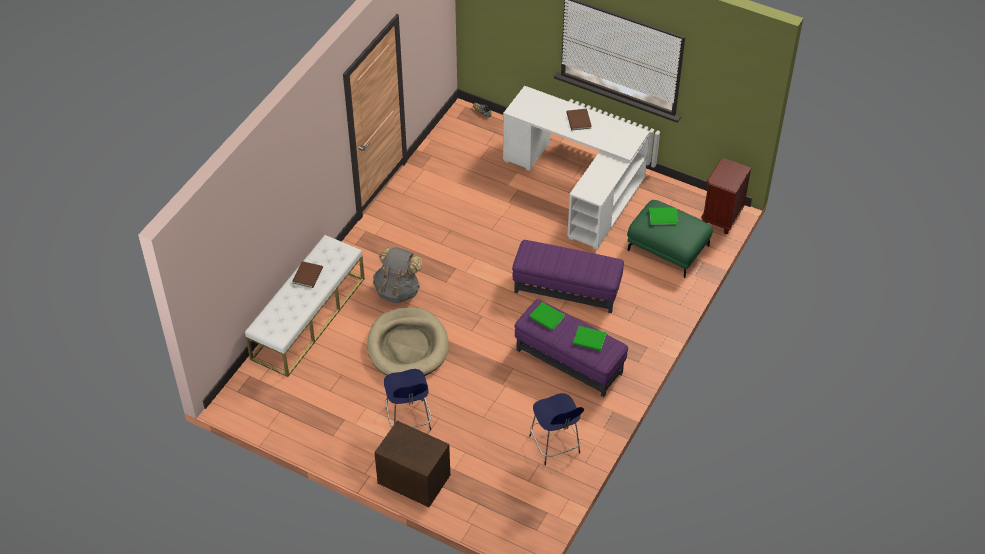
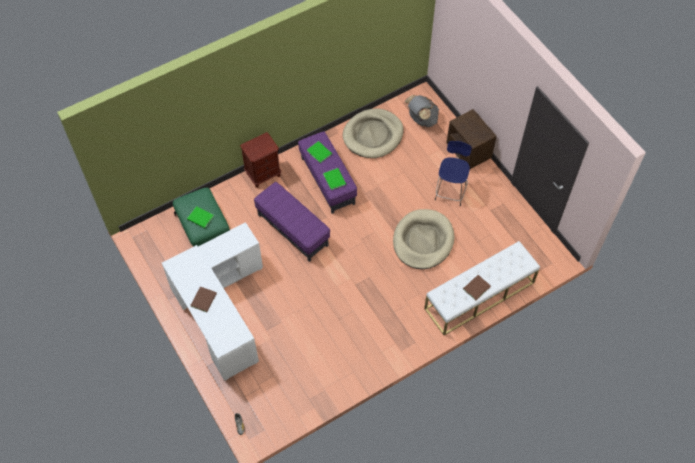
camera: 150 degrees left, 10 degrees up
grey backpack [373,247,422,303] -> grey backpack moved to [405,95,439,127]
blue stool [529,393,584,466] -> beige dog bed [343,108,404,158]
brown nightstand [701,158,752,234] -> brown nightstand moved to [240,132,281,188]

